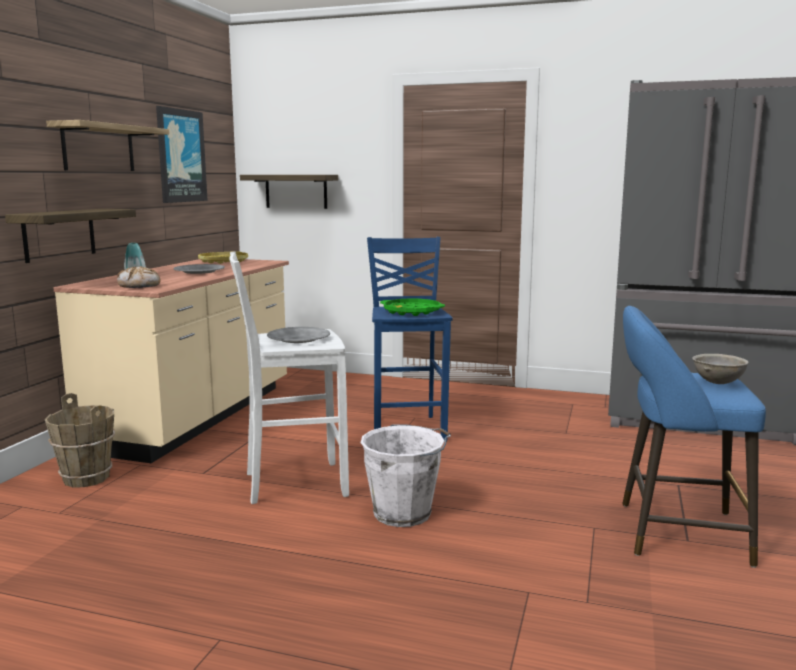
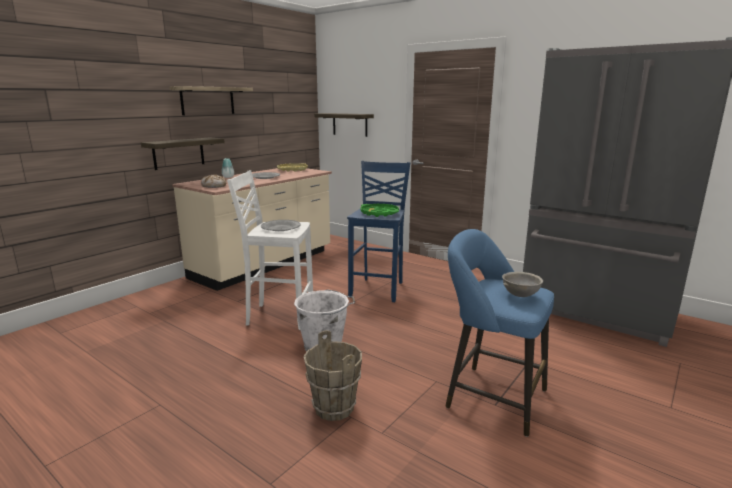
camera: 20 degrees right, 5 degrees up
brown bucket [45,393,115,487] -> brown bucket moved to [304,330,362,421]
picture [156,106,208,203] -> none

